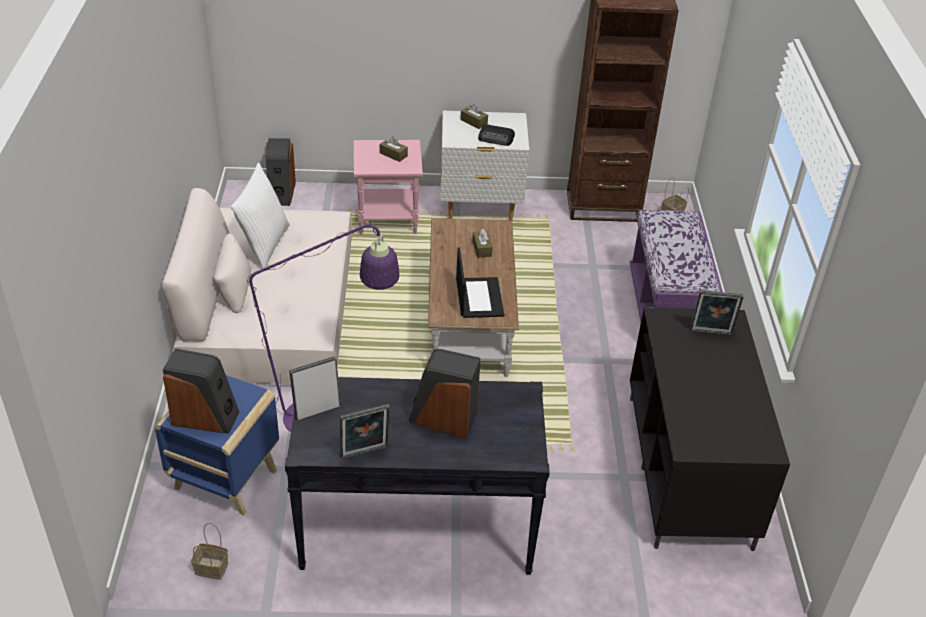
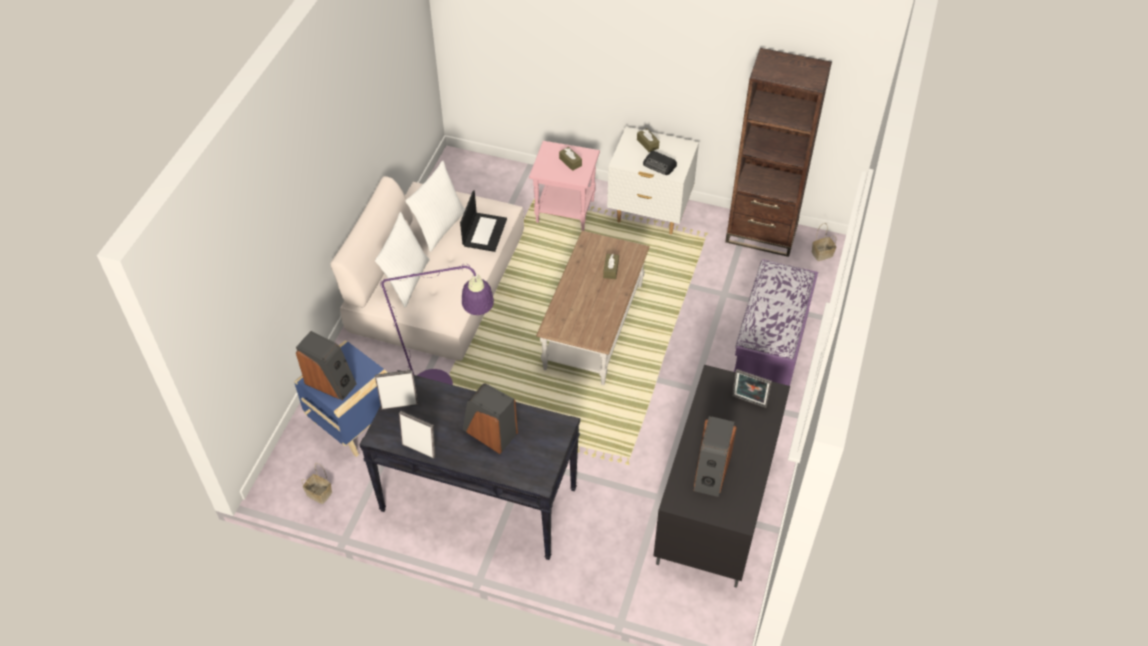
camera: 20 degrees right, 10 degrees up
speaker [266,138,296,206] -> speaker moved to [694,416,737,497]
picture frame [340,404,390,459] -> picture frame turned 150 degrees counterclockwise [399,411,436,459]
laptop [456,248,504,318] -> laptop moved to [460,190,507,252]
none -> white pillow [375,212,429,308]

